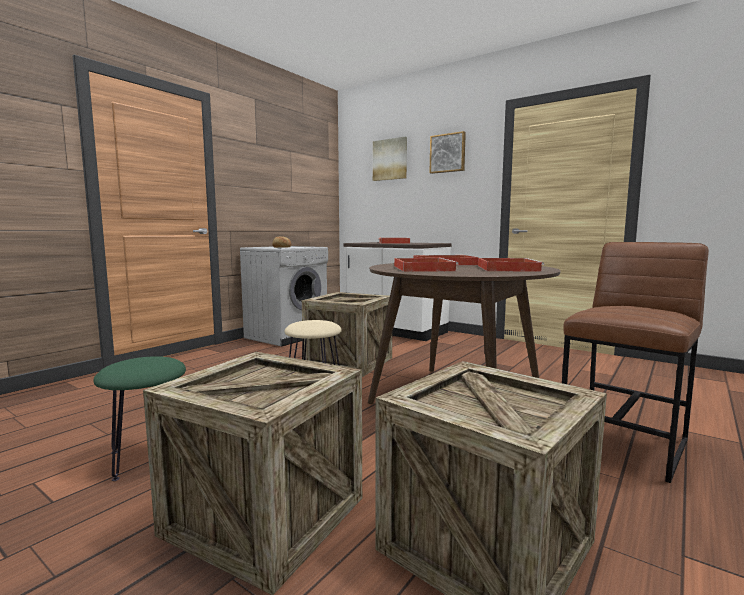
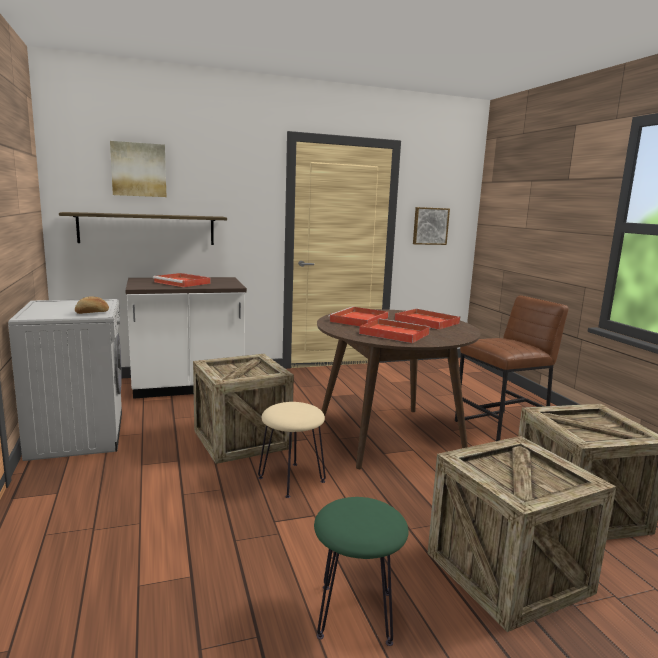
camera: 55 degrees left, 5 degrees up
picture [430,131,466,174] -> picture moved to [413,207,450,245]
brown chair [562,242,709,483] -> brown chair turned 75 degrees clockwise [455,295,569,441]
none -> shelf [59,212,227,245]

